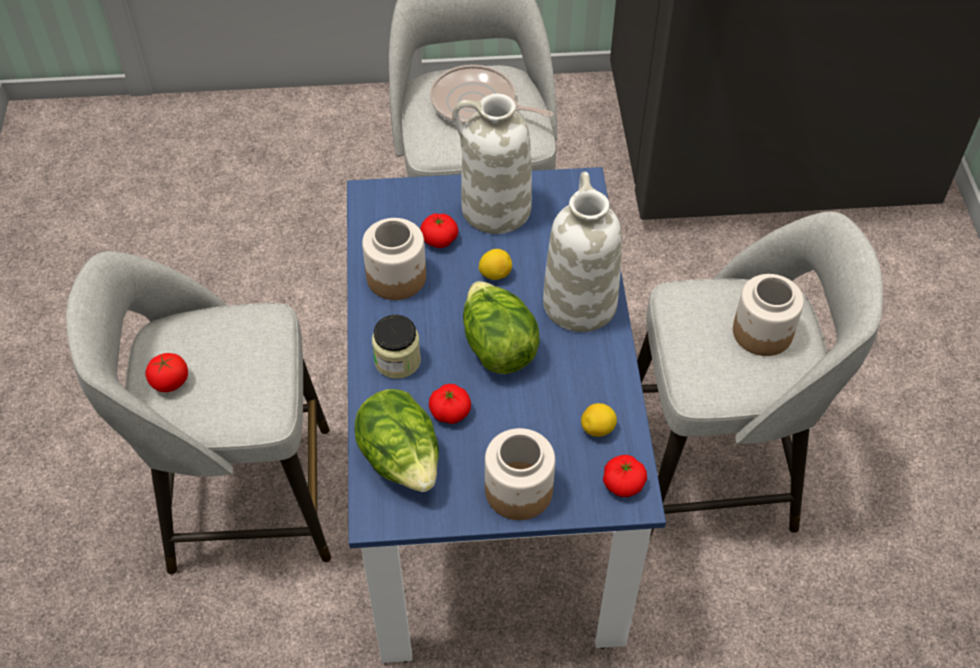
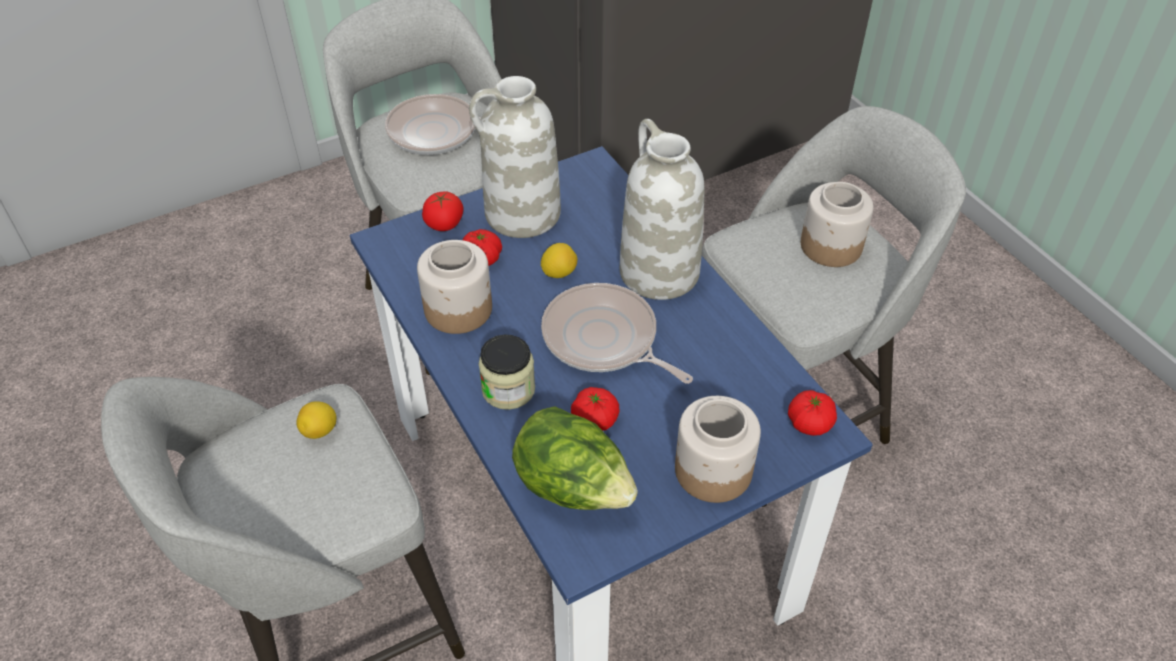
camera: 25 degrees left, 5 degrees down
tomato [145,353,188,392] -> tomato moved to [422,191,463,231]
lettuce [463,281,540,374] -> frying pan [541,283,693,384]
lemon [581,403,617,437] -> lemon moved to [296,401,337,439]

